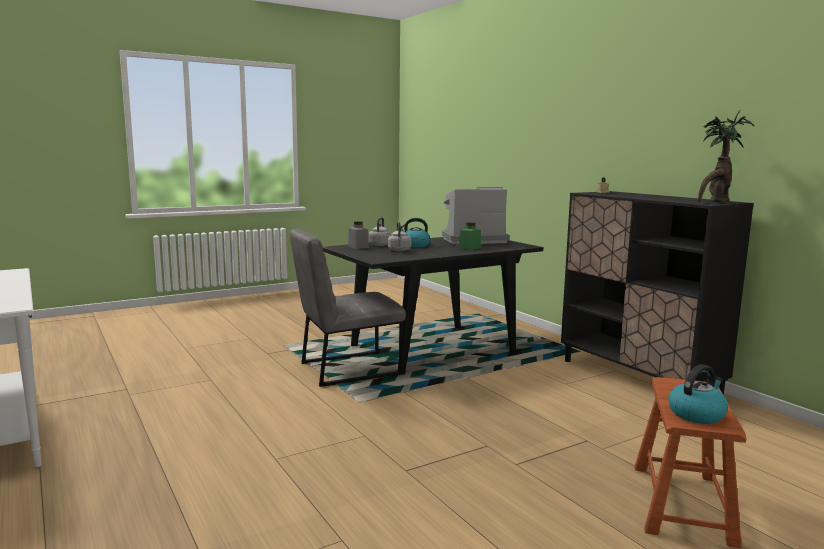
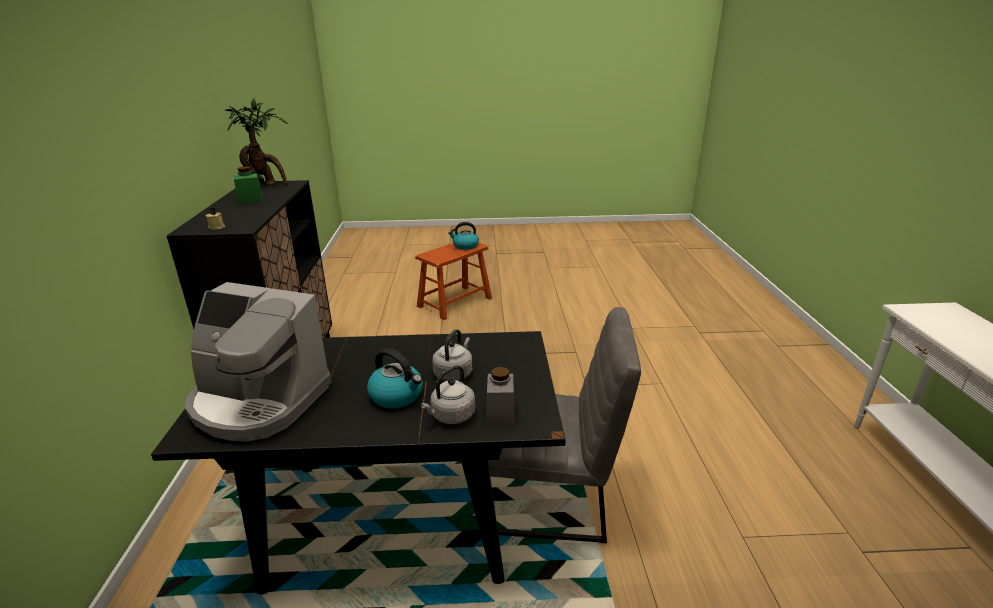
camera: 150 degrees left, 15 degrees up
green jar [459,222,481,250] -> green jar moved to [234,167,263,204]

